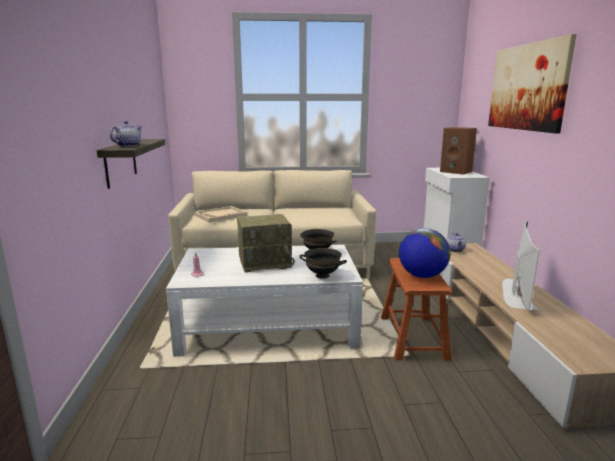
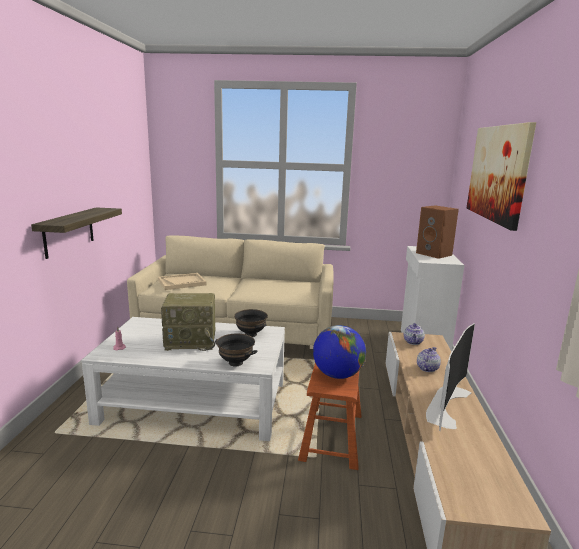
camera: 10 degrees right, 0 degrees up
teapot [109,121,142,147] -> teapot moved to [417,347,441,372]

